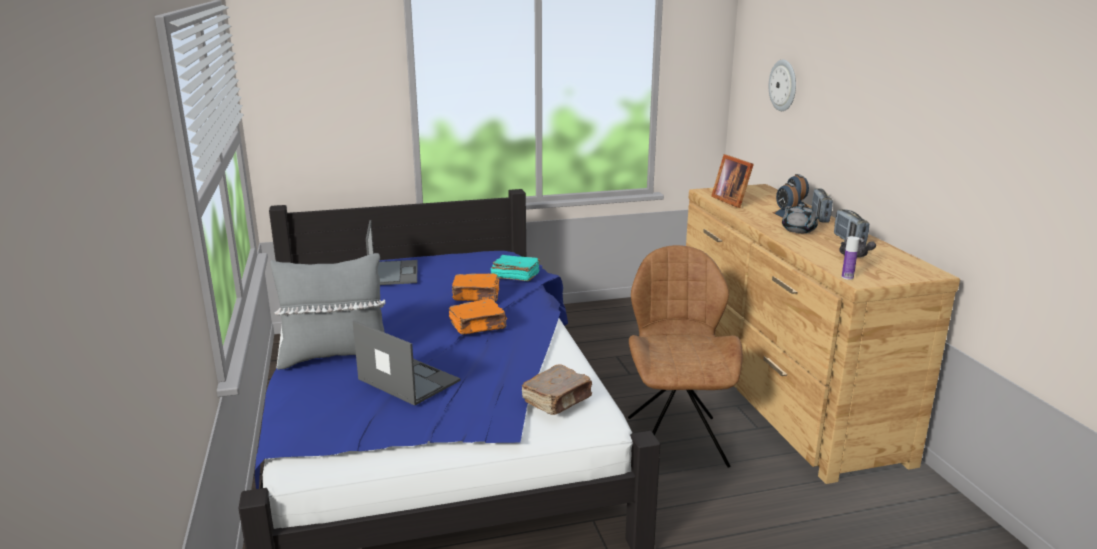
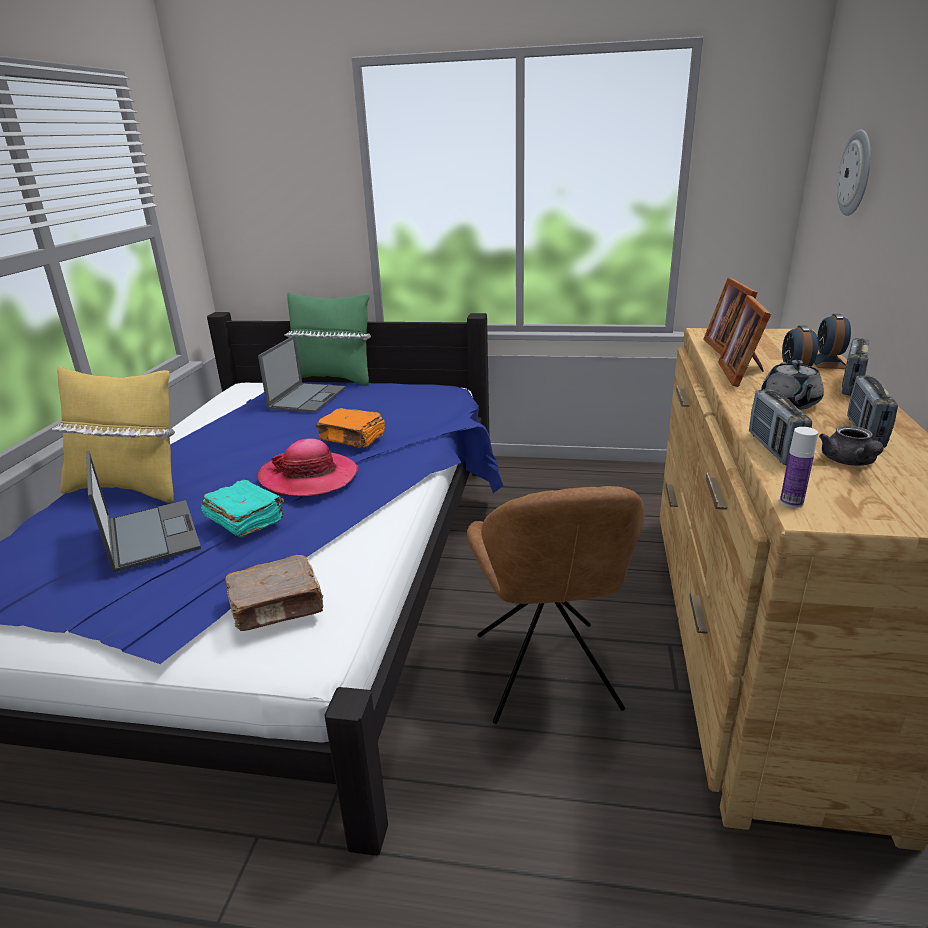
camera: 25 degrees right, 5 degrees up
grey pillow [270,253,386,370] -> yellow pillow [52,366,175,503]
orange book [449,299,507,334] -> hat [258,438,359,497]
turquoise book [490,255,540,281] -> turquoise book moved to [201,480,284,538]
brown chair [628,245,743,468] -> brown chair turned 150 degrees clockwise [467,486,645,724]
none -> green pillow [284,292,371,386]
none -> picture frame [718,295,771,387]
none -> radio [749,389,812,465]

